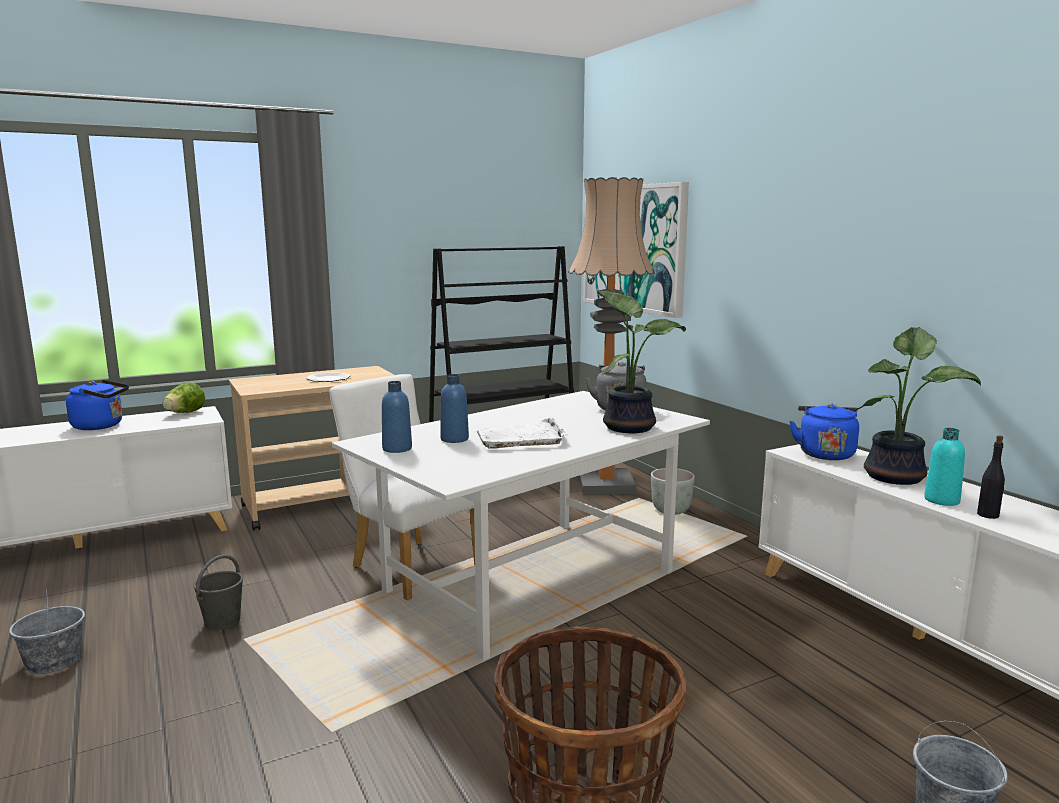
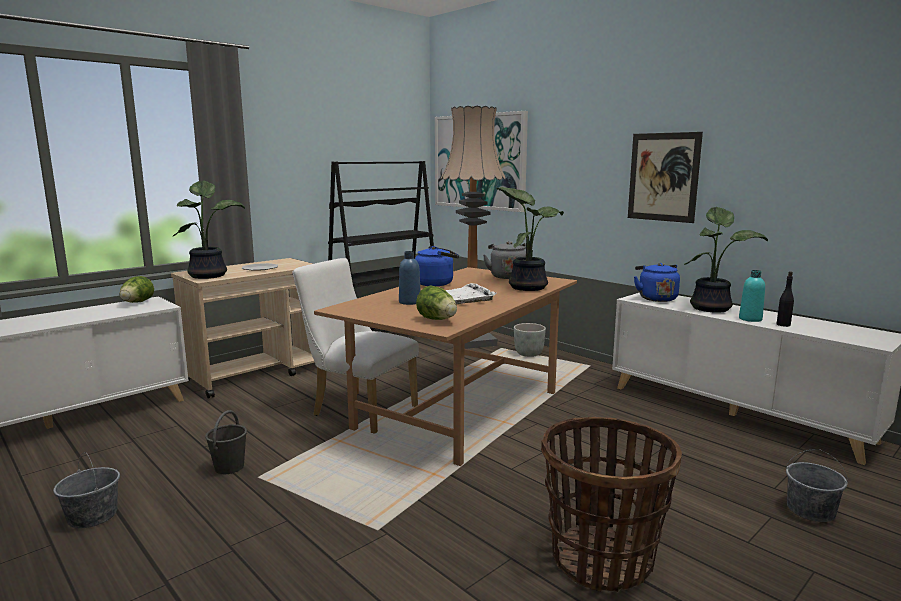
camera: 15 degrees left, 0 degrees up
blue kettle [66,380,129,430] -> blue kettle moved to [415,246,459,286]
white dining table [332,391,710,661] -> brown dining table [314,267,577,466]
blue bottle [382,381,412,453] -> none
none -> potted plant [172,180,245,279]
none -> lettuce [416,285,457,320]
none -> picture [628,132,703,223]

